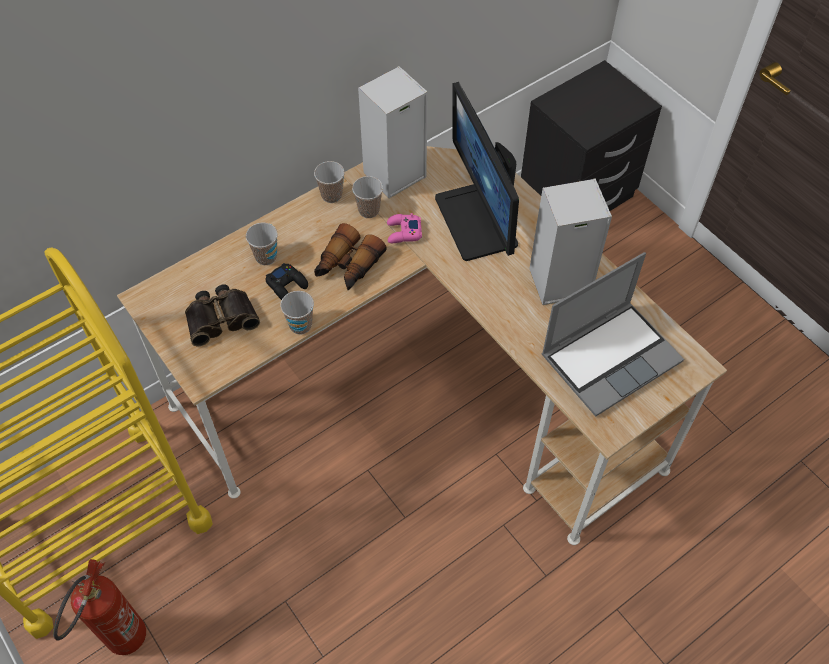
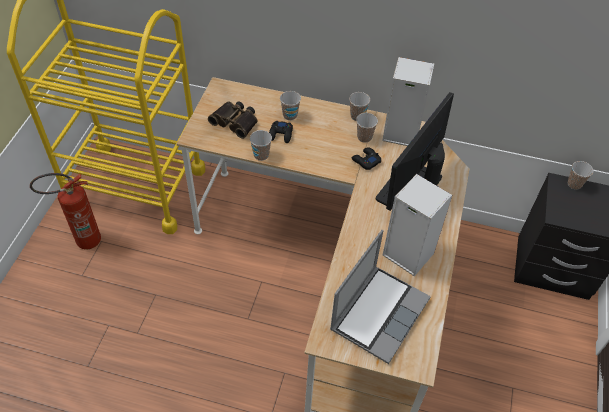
camera: 50 degrees right, 5 degrees down
binoculars [314,223,387,290] -> none
pink game controller [387,213,422,243] -> black game controller [352,147,381,170]
laptop [542,252,684,417] -> laptop turned 75 degrees counterclockwise [330,230,431,364]
none -> cup [568,161,593,190]

